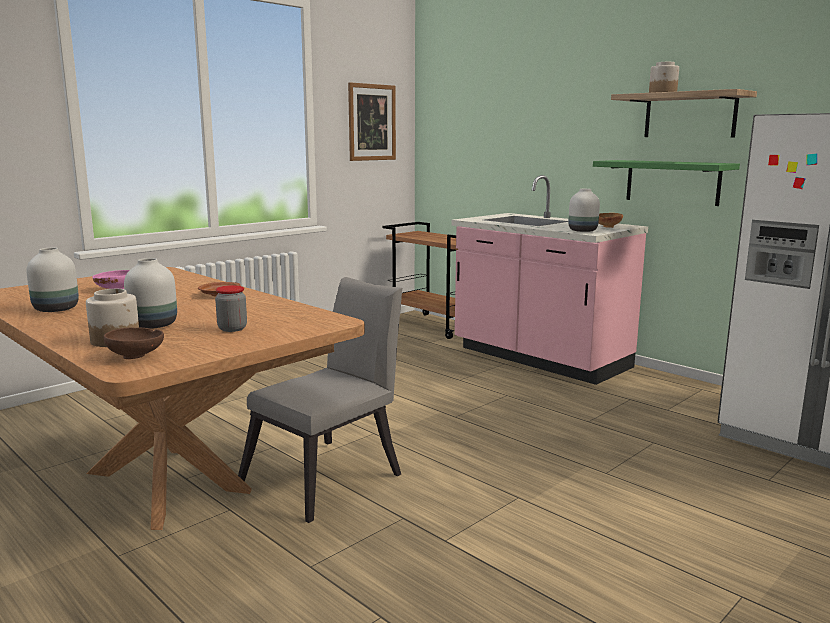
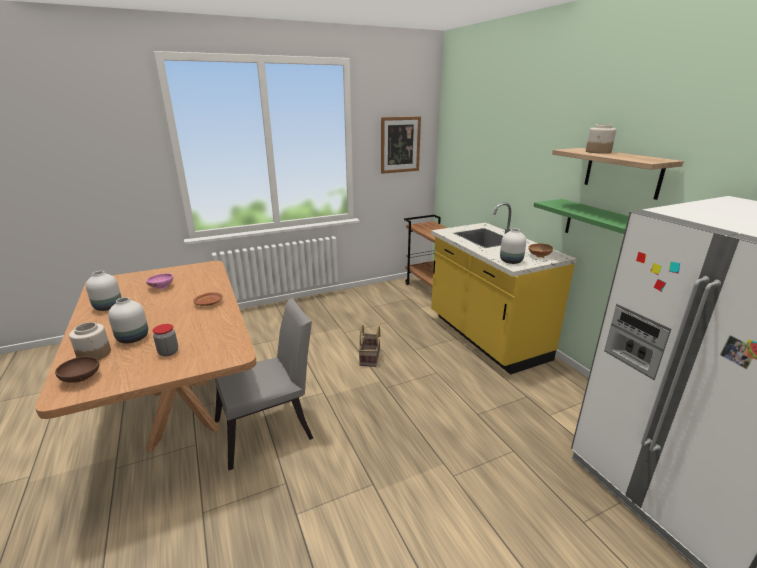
camera: 20 degrees right, 10 degrees up
pink counter [452,175,648,385] -> yellow counter [431,202,577,375]
none -> basket [359,325,381,367]

